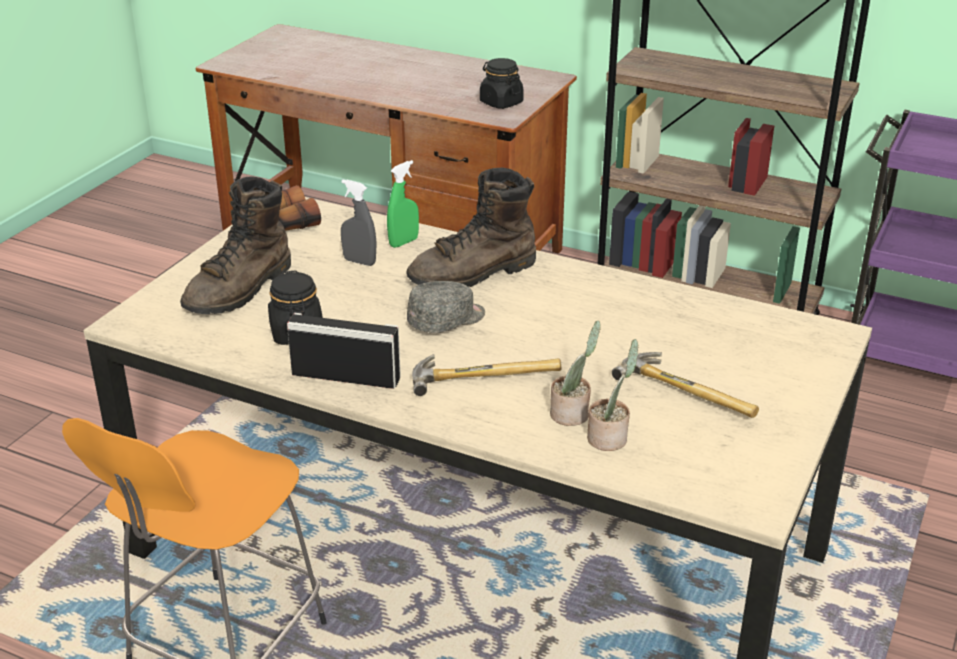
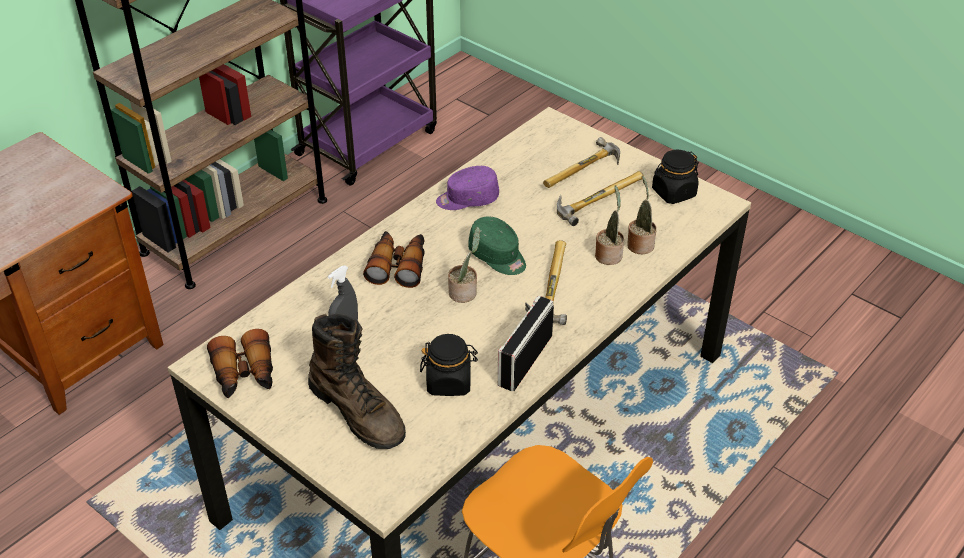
camera: 75 degrees left, 10 degrees up
green spray bottle [387,160,419,248] -> none
brown boot [406,167,536,287] -> binoculars [363,231,425,288]
grey cap [407,281,485,333] -> potted plant [448,227,480,303]
black jar [480,58,524,109] -> black jar moved to [652,150,699,204]
none -> purple cap [436,166,499,210]
none -> green cap [468,216,526,275]
none -> hammer [543,137,620,188]

